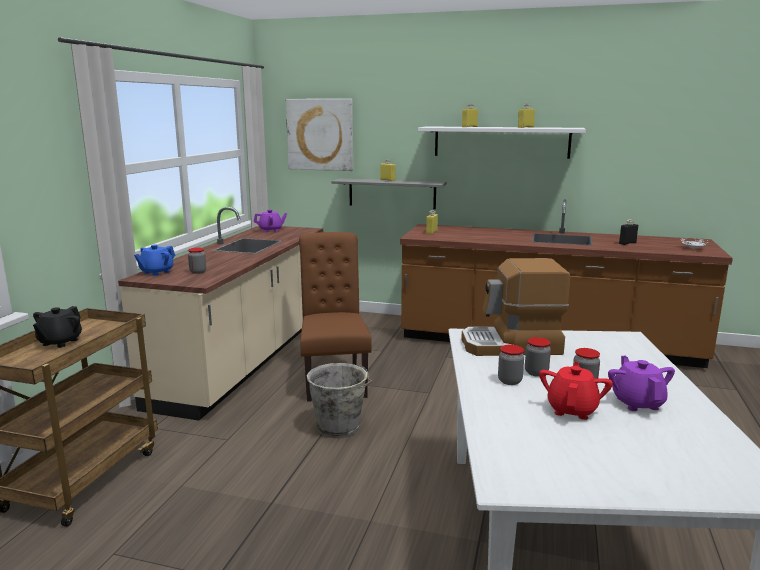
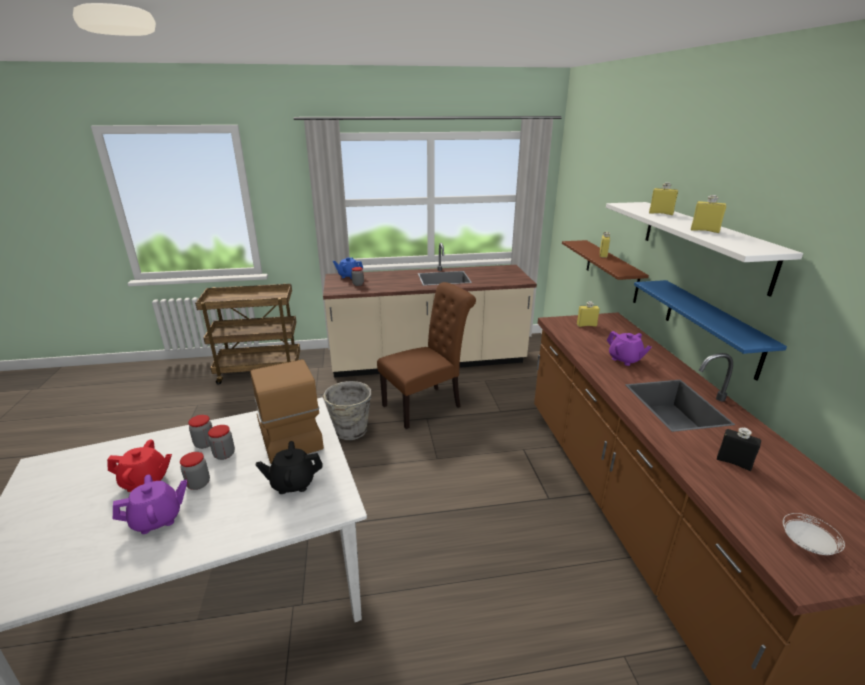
camera: 65 degrees right, 10 degrees up
black teapot [33,306,82,348] -> black teapot moved to [256,441,323,494]
purple teapot [254,210,287,232] -> purple teapot moved to [607,331,652,366]
picture [285,99,353,171] -> none
grey shelf [331,178,447,209] -> brown shelf [562,240,649,303]
none -> blue shelf [634,280,787,381]

